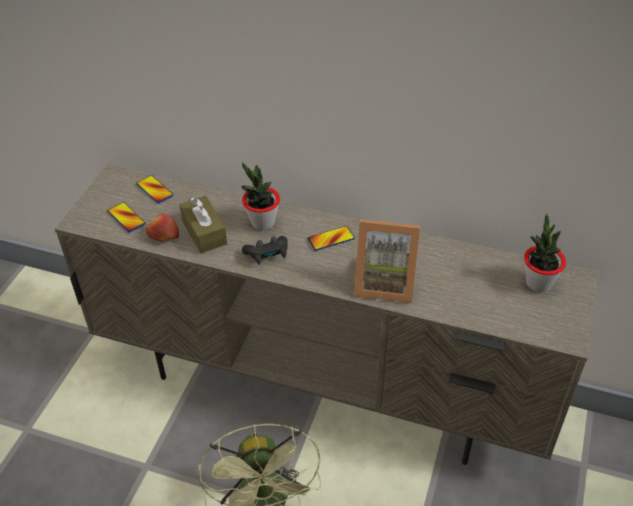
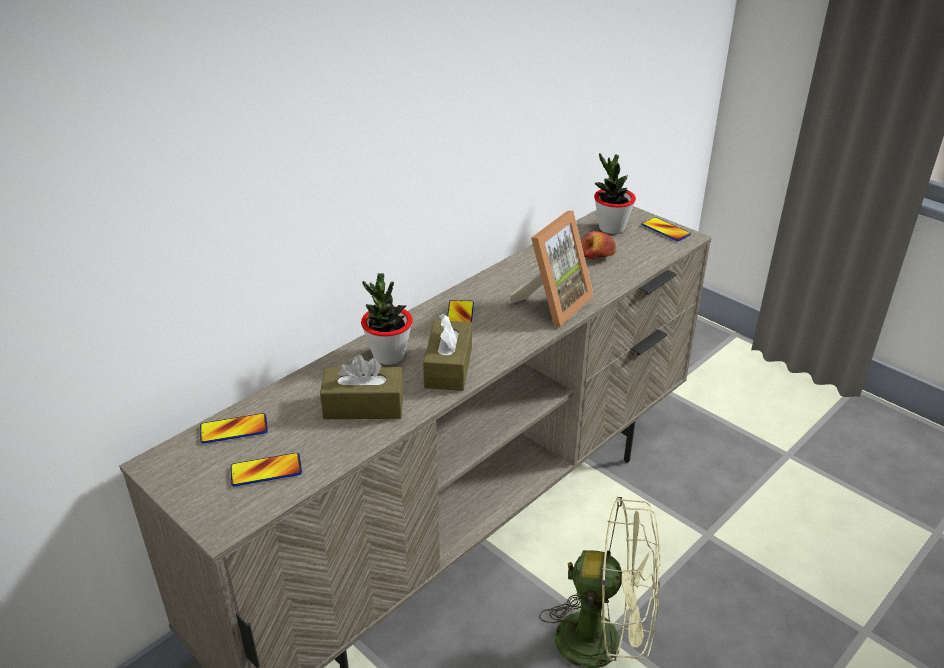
camera: 65 degrees left, 10 degrees down
apple [146,214,179,242] -> apple moved to [581,231,616,259]
black game controller [242,236,288,265] -> brown tissue box [423,314,472,391]
none -> phone [641,217,691,241]

